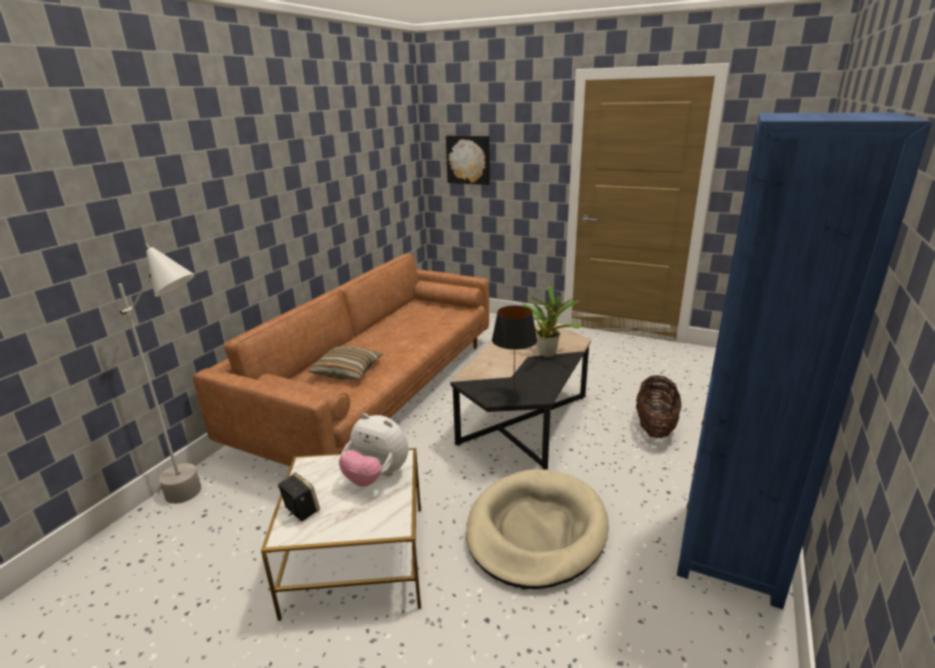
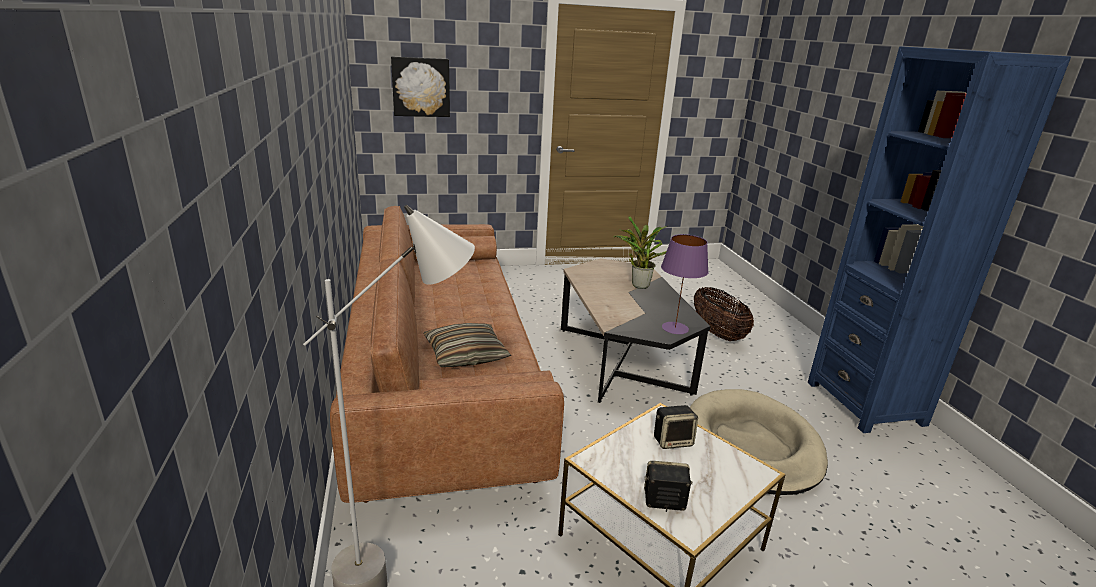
camera: 40 degrees left, 0 degrees up
plush toy [339,413,408,487] -> speaker [654,405,698,449]
black table lamp [492,306,538,402] -> purple table lamp [661,234,709,334]

